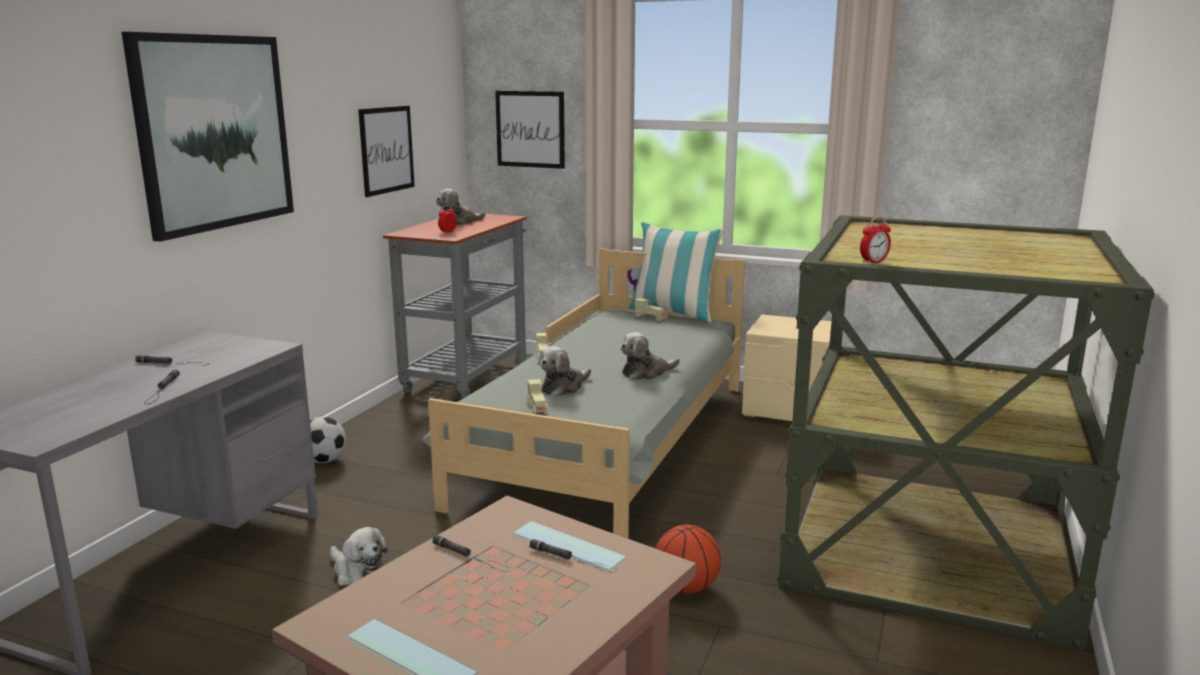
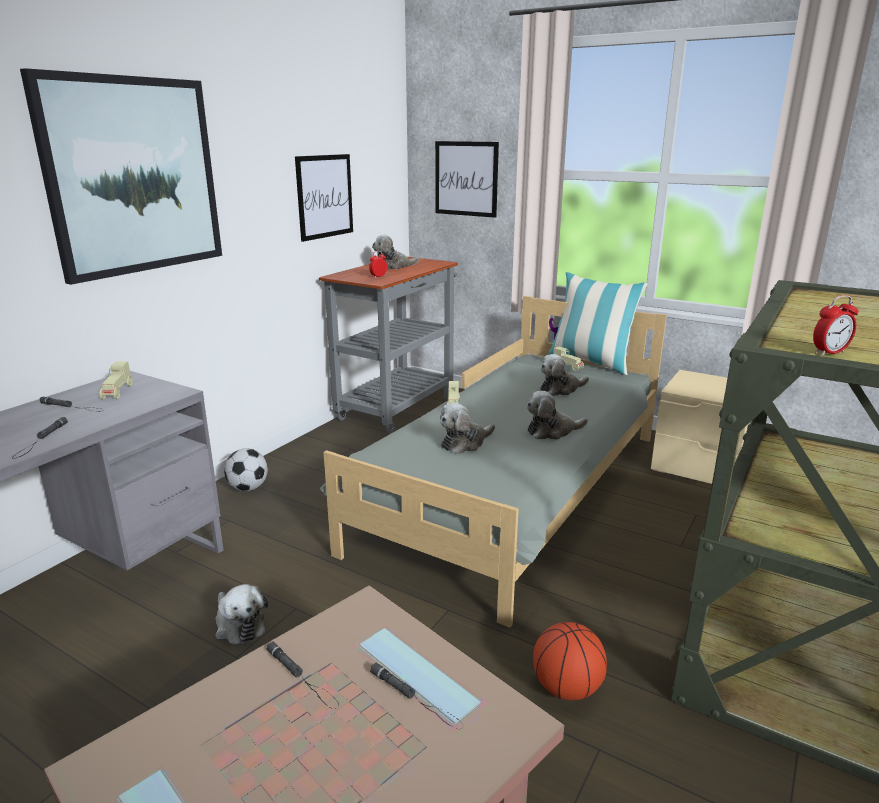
camera: 10 degrees right, 5 degrees up
beige toy car [527,379,548,415] -> beige toy car moved to [100,361,133,400]
none -> plush toy [540,354,589,396]

